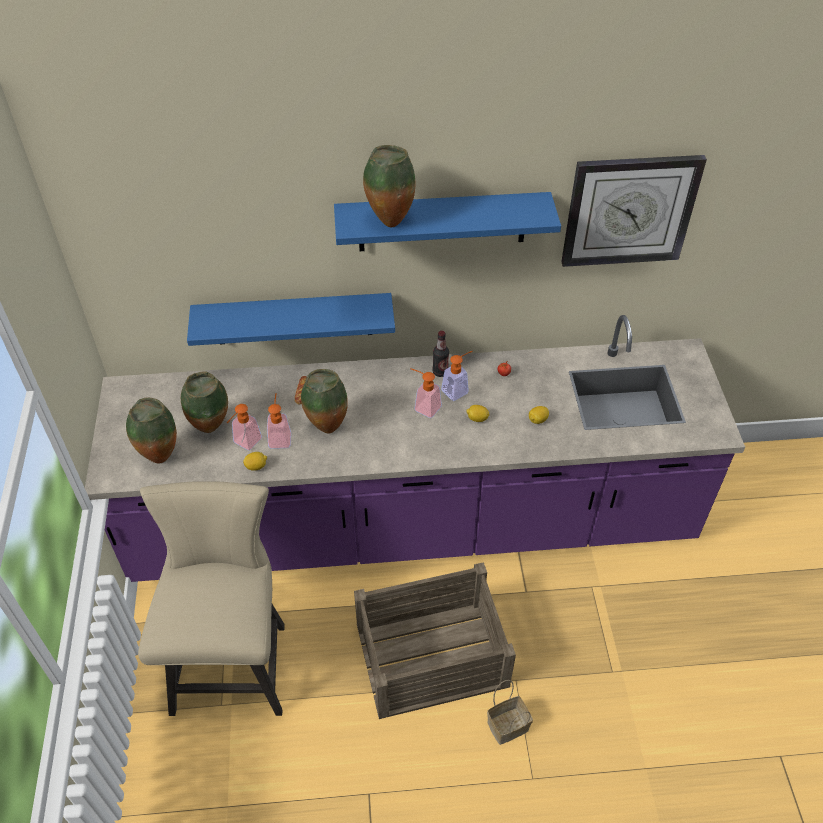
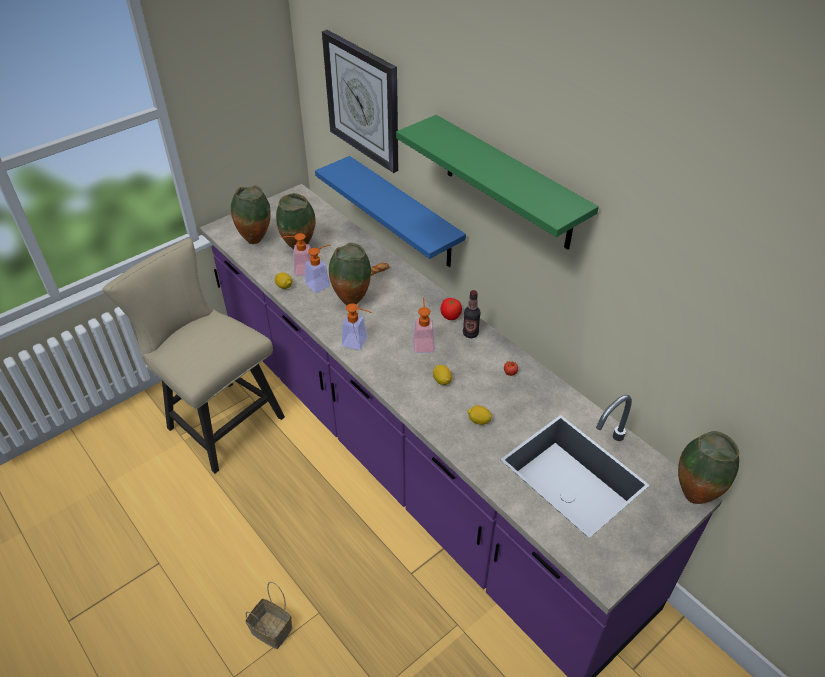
camera: 55 degrees right, 5 degrees down
beige chair [138,481,285,716] -> beige chair turned 105 degrees counterclockwise [102,238,285,473]
blue shelf [334,192,561,251] -> green shelf [396,115,599,250]
crate [354,562,516,719] -> none
vase [363,145,415,227] -> vase moved to [678,431,739,504]
soap dispenser [441,351,473,401] -> soap dispenser moved to [342,303,372,350]
wall clock [561,155,707,267] -> wall clock moved to [322,30,399,173]
none -> tomato [441,298,462,320]

